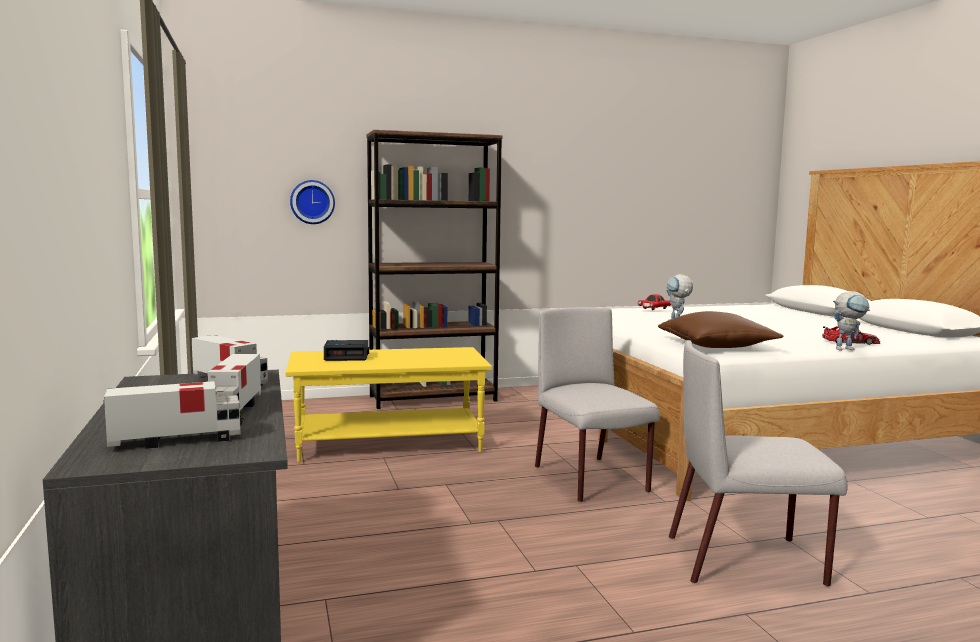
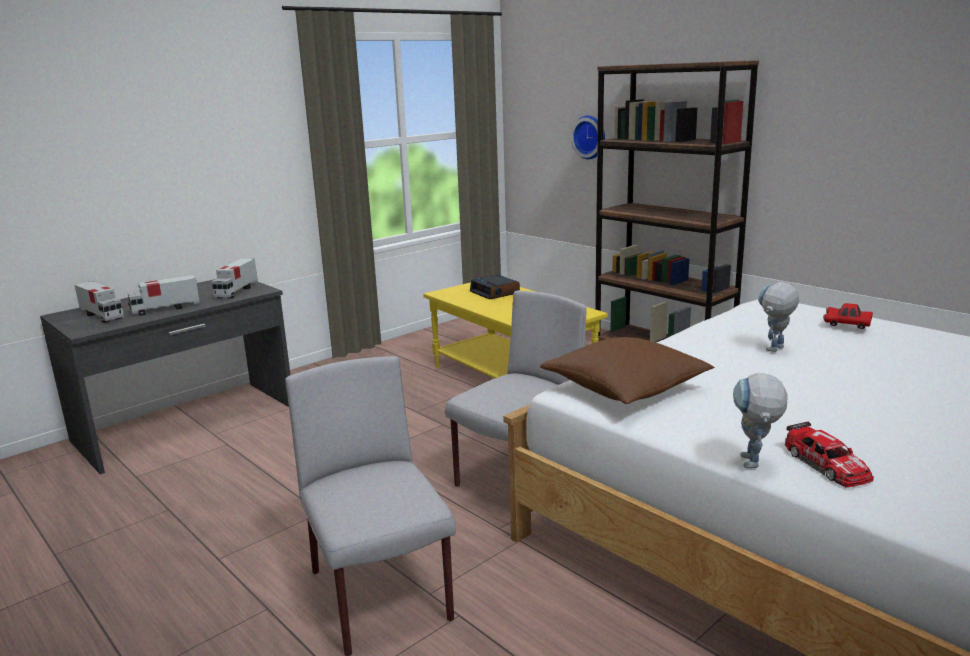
camera: 65 degrees right, 10 degrees up
toy robot [833,291,870,350] -> toy robot turned 45 degrees clockwise [733,373,788,468]

